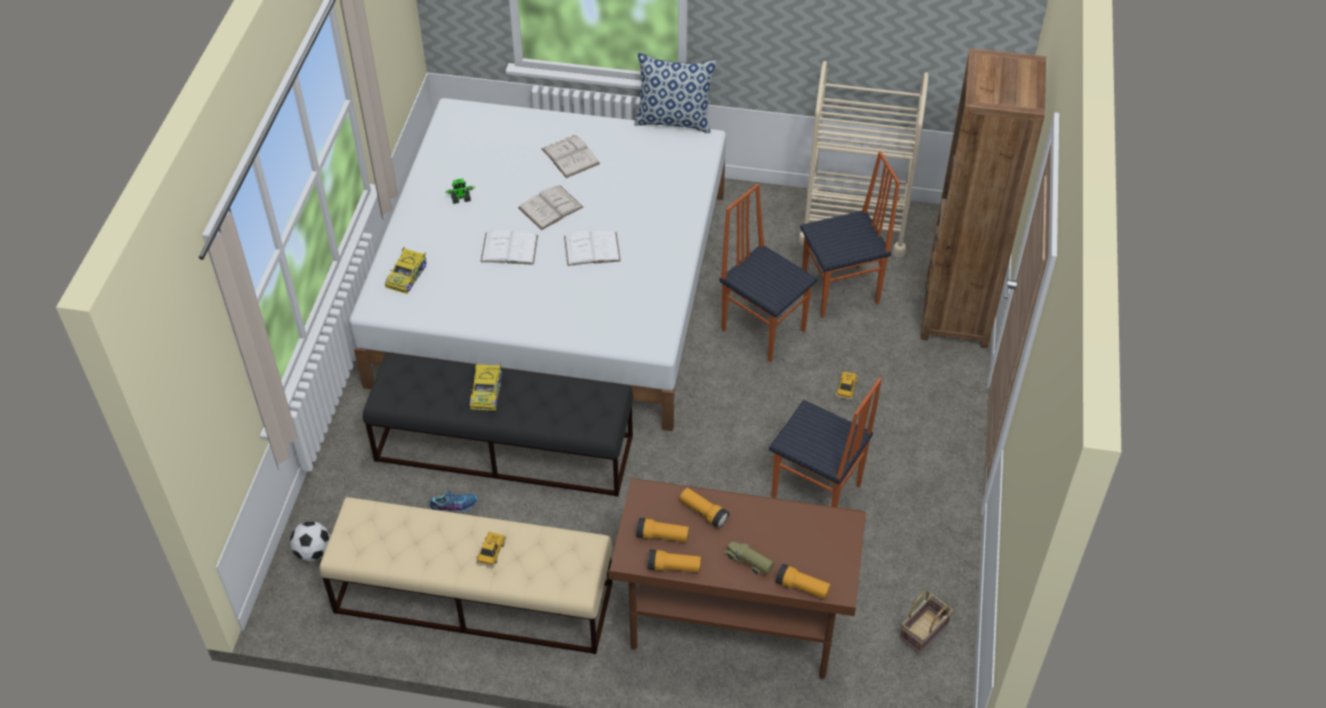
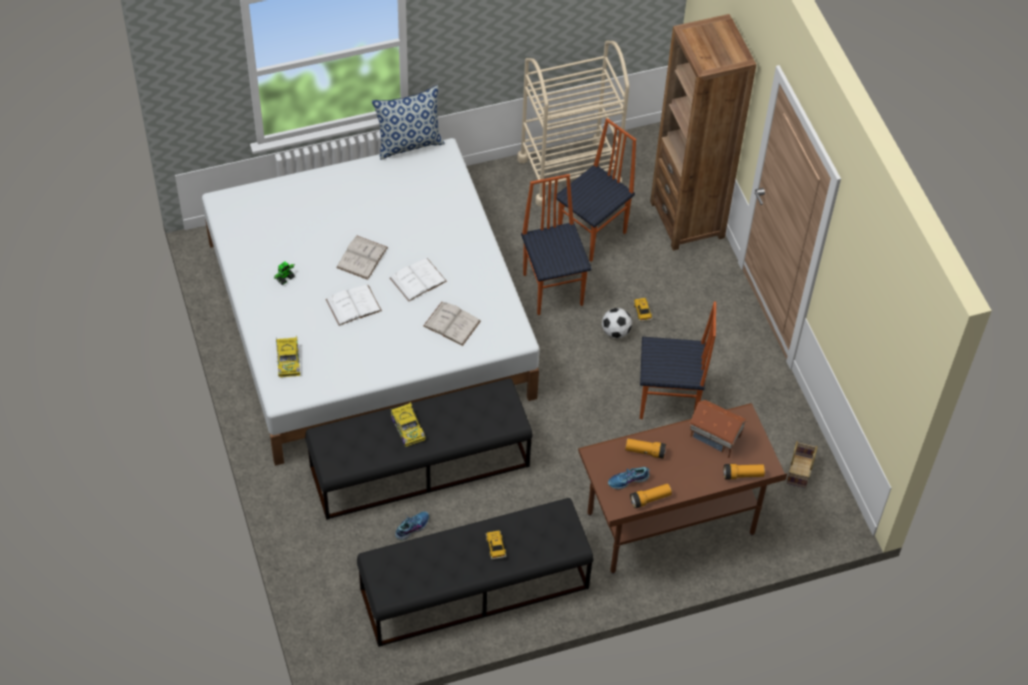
camera: 30 degrees left, 5 degrees up
football [290,521,330,561] -> football moved to [602,308,632,338]
beige bench [319,497,613,654] -> black bench [357,498,594,647]
white book [542,135,600,178] -> white book moved to [423,302,481,346]
flashlight [636,518,689,542] -> shoe [608,467,650,489]
chair [720,183,818,362] -> chair turned 60 degrees clockwise [521,174,592,315]
toy truck [725,541,775,575] -> none
none -> toy house [689,399,748,458]

